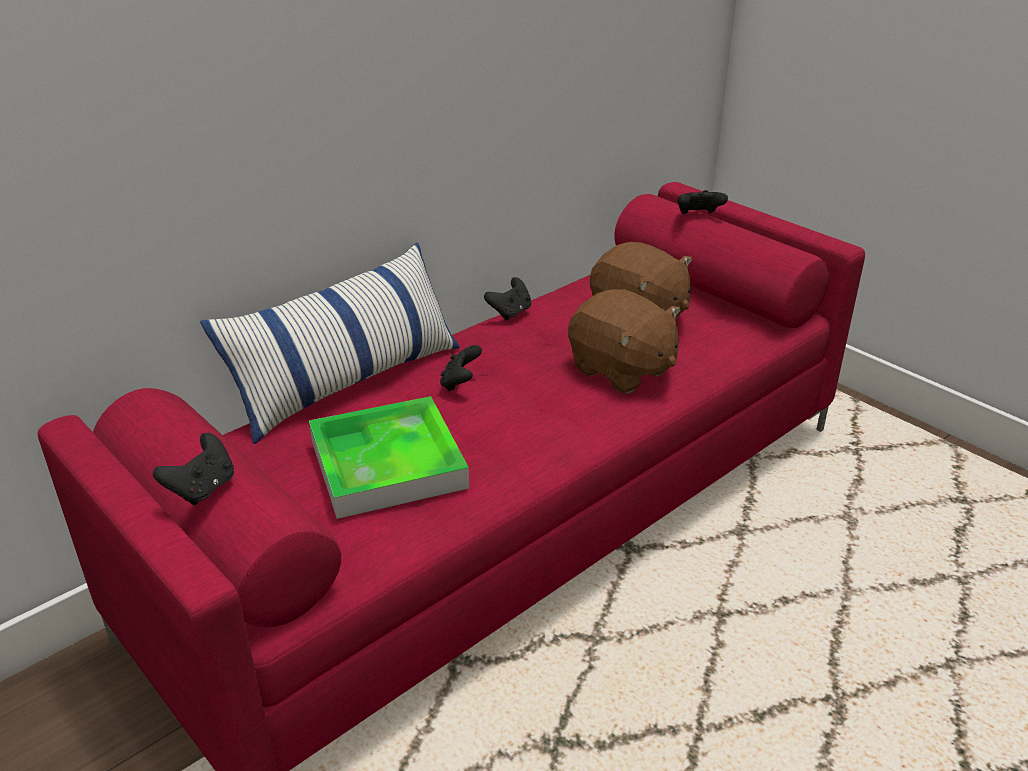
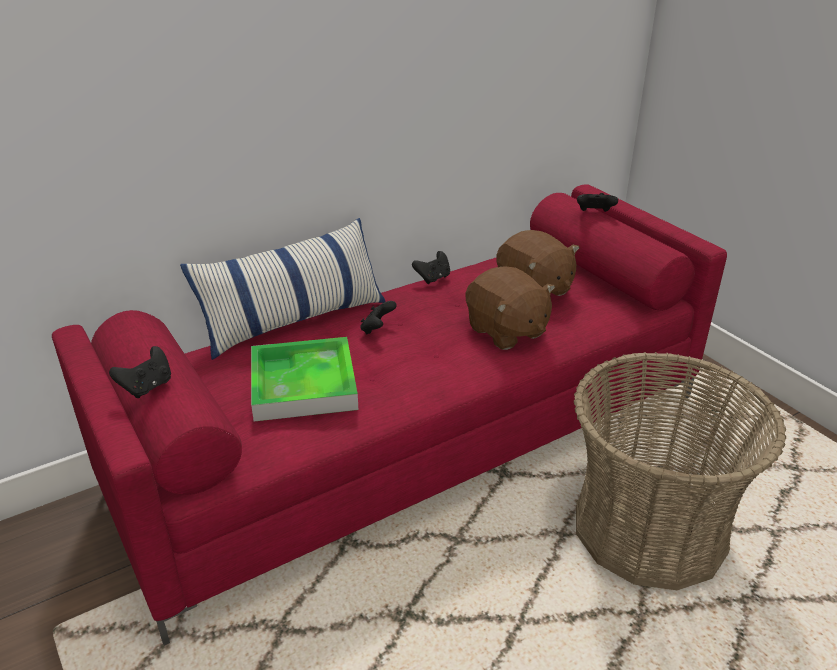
camera: 10 degrees right, 0 degrees up
none -> basket [574,352,786,590]

